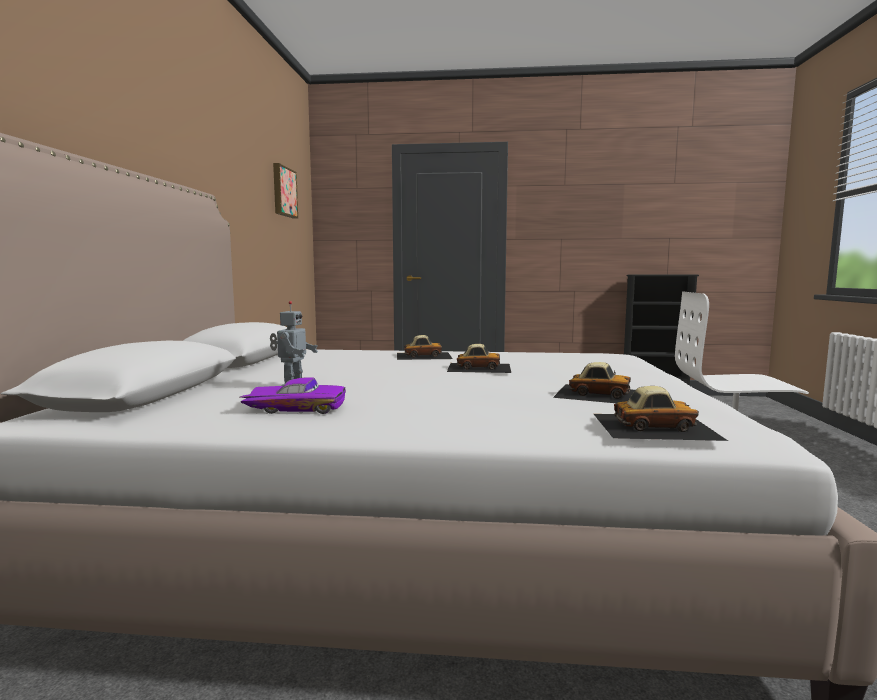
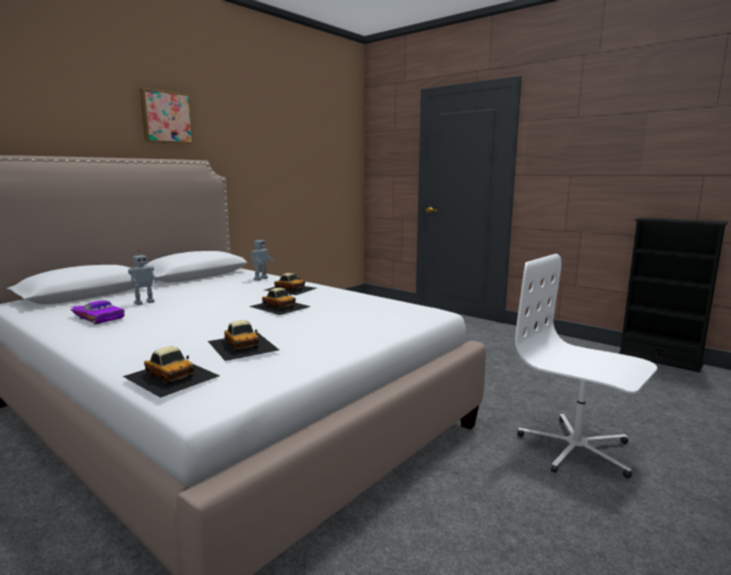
camera: 35 degrees right, 5 degrees up
picture [273,163,298,218] -> picture moved to [140,88,194,144]
none -> toy robot [251,235,274,281]

